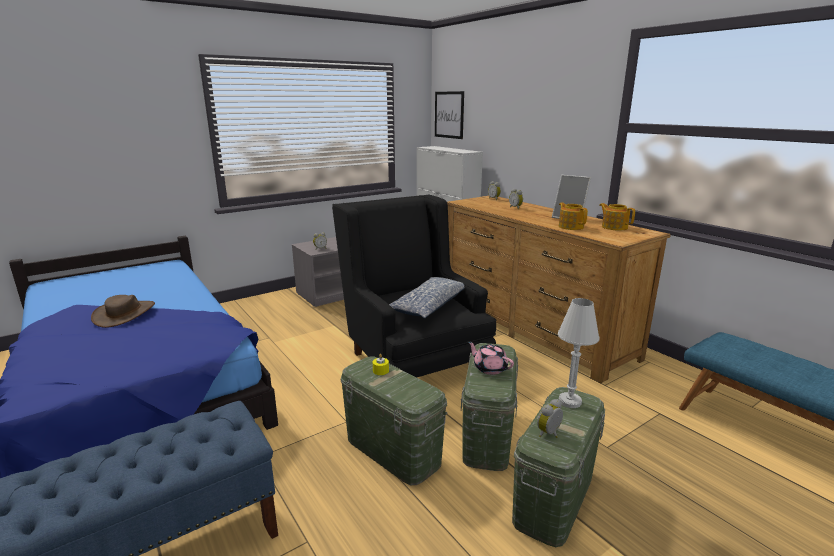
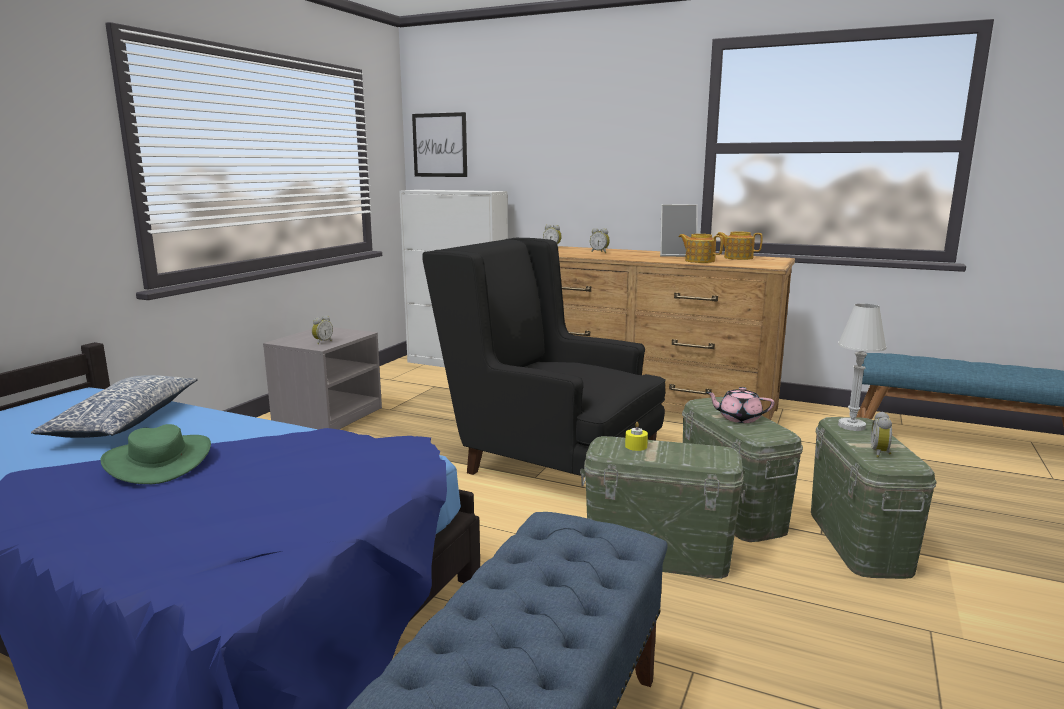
camera: 30 degrees left, 5 degrees down
brown hat [91,295,155,328] -> green hat [101,424,211,484]
pillow [389,277,465,318] -> pillow moved to [31,375,198,438]

